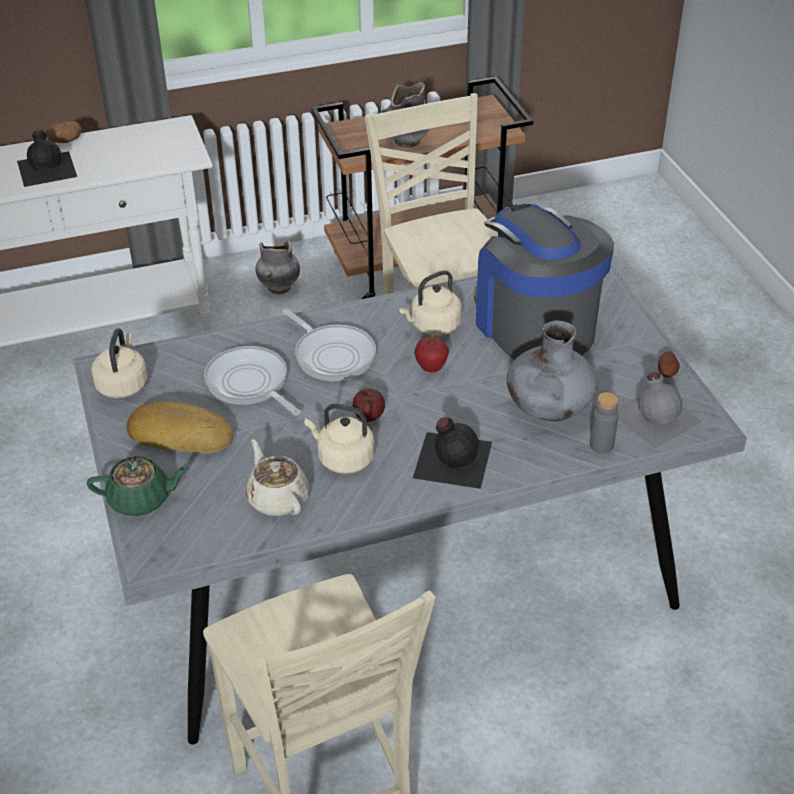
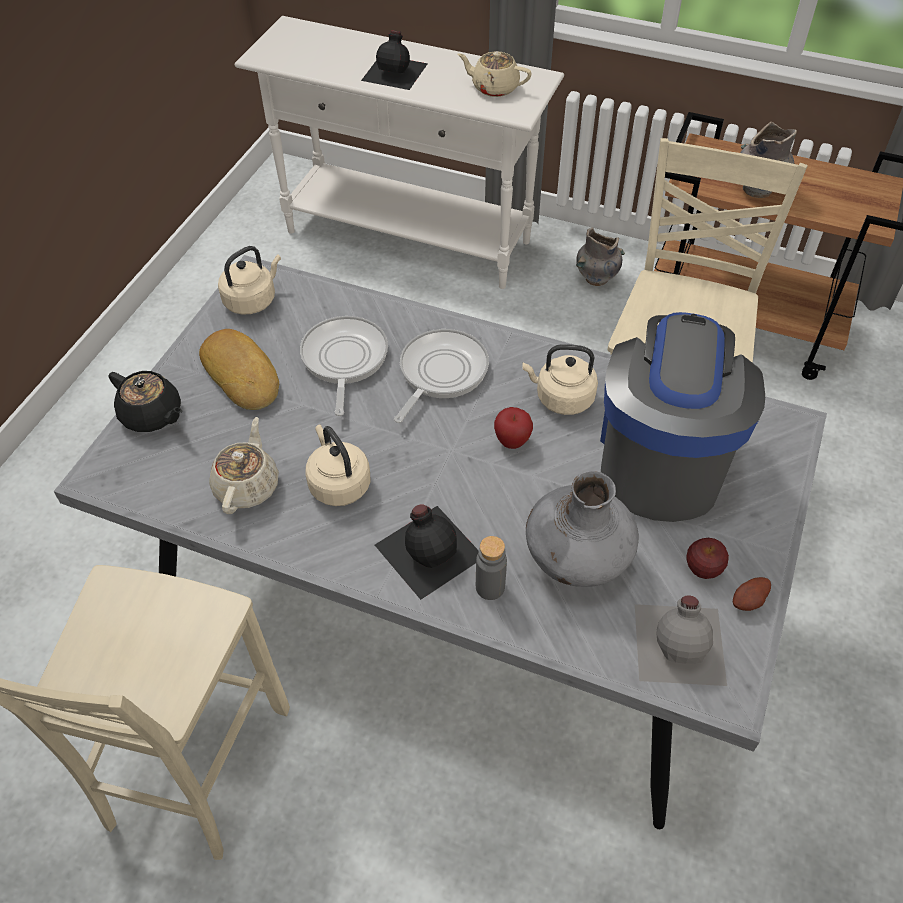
camera: 40 degrees right, 10 degrees up
potato [45,121,82,143] -> none
green teapot [87,456,189,516] -> black teapot [109,371,183,432]
frying pan [282,308,376,381] -> frying pan turned 150 degrees counterclockwise [394,329,489,423]
apple [352,388,385,422] -> apple moved to [686,538,729,579]
grey bottle [590,392,619,454] -> grey bottle moved to [476,536,507,600]
none -> beige teapot [458,51,532,97]

